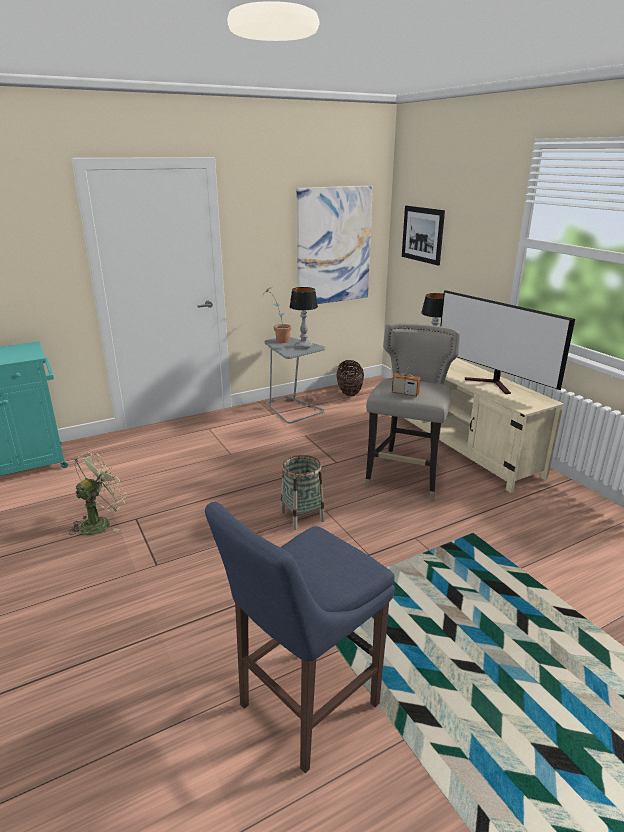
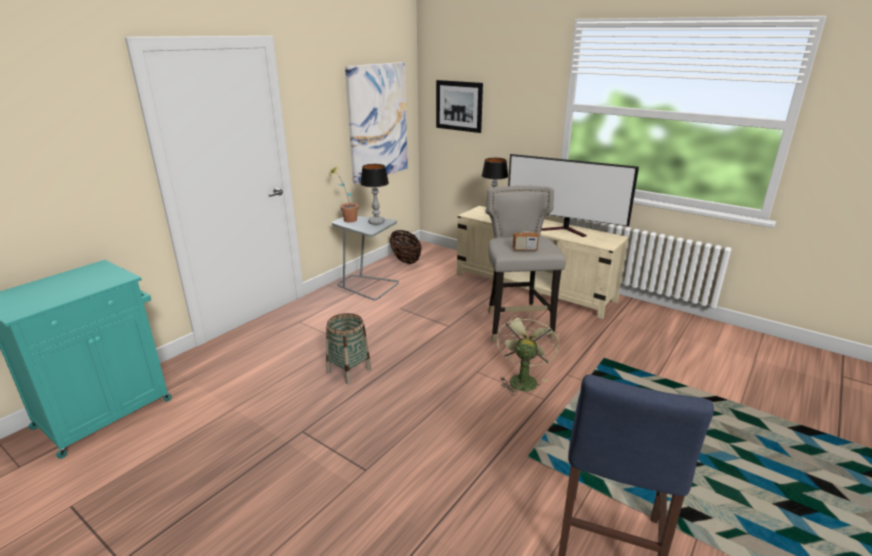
camera: 25 degrees left, 0 degrees up
green fan [69,452,127,535] -> green fan moved to [496,312,559,395]
basket [280,455,325,530] -> basket moved to [326,313,371,384]

